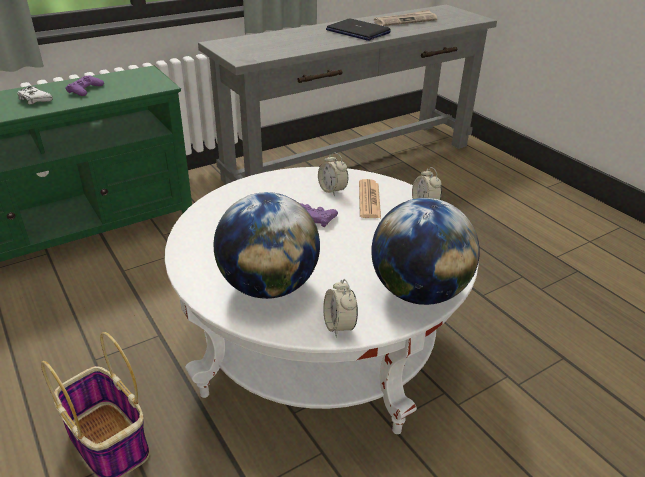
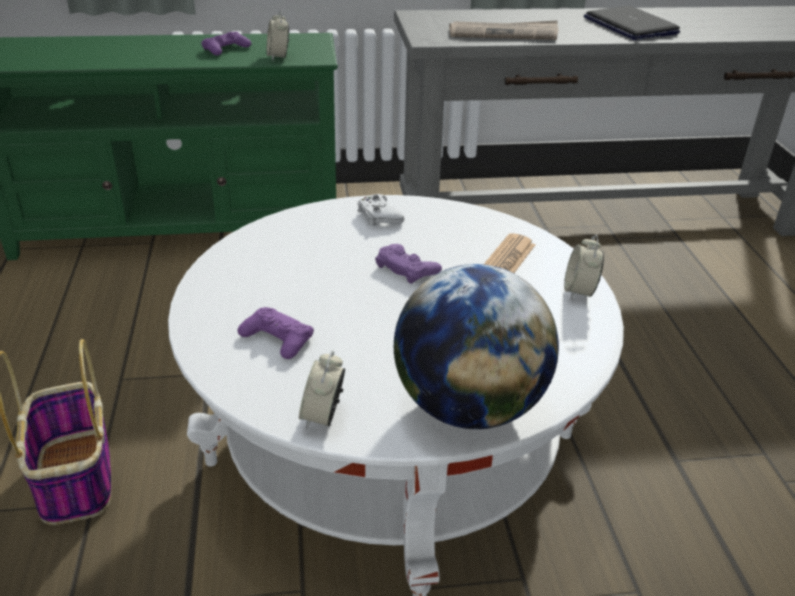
camera: 25 degrees right, 0 degrees up
white game controller [17,86,53,105] -> white game controller moved to [358,194,404,225]
globe [214,192,320,299] -> purple game controller [237,307,314,359]
alarm clock [318,152,348,196] -> alarm clock moved to [267,9,289,61]
newspaper [374,10,437,26] -> newspaper moved to [449,21,558,40]

